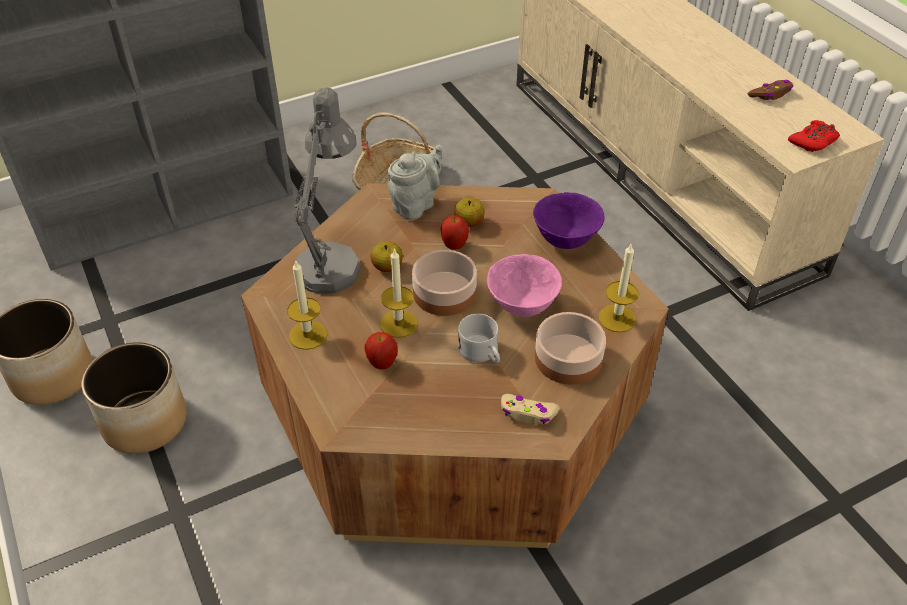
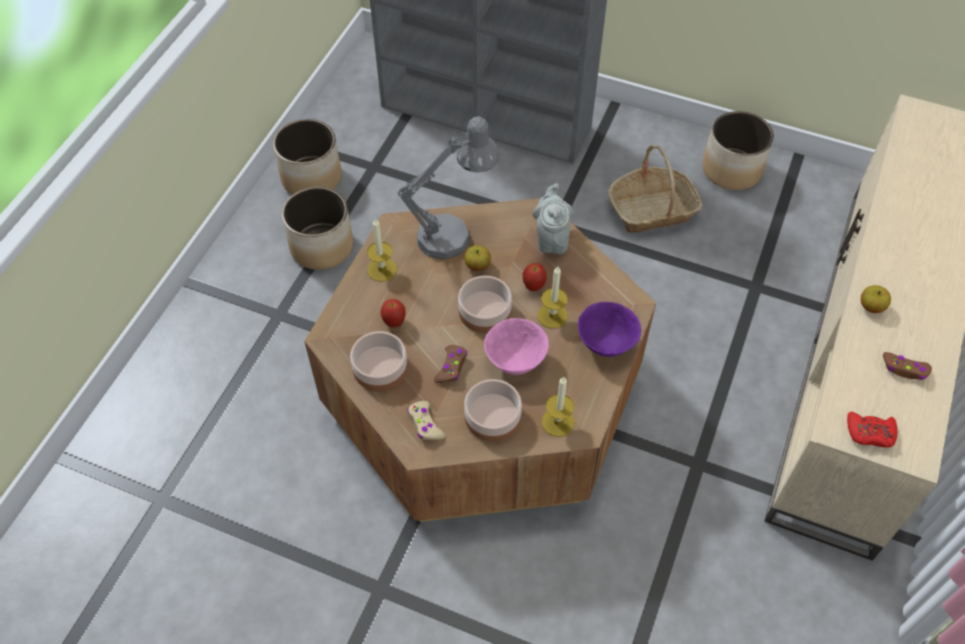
camera: 50 degrees right, 10 degrees up
candle [380,248,418,338] -> candle moved to [538,266,568,329]
grey teapot [388,145,442,220] -> grey teapot turned 90 degrees counterclockwise [532,183,574,254]
apple [454,198,485,227] -> apple moved to [861,285,891,313]
white mug [458,314,500,364] -> brown game controller [434,345,467,383]
none -> bowl [350,331,407,391]
none -> planter [702,111,774,190]

